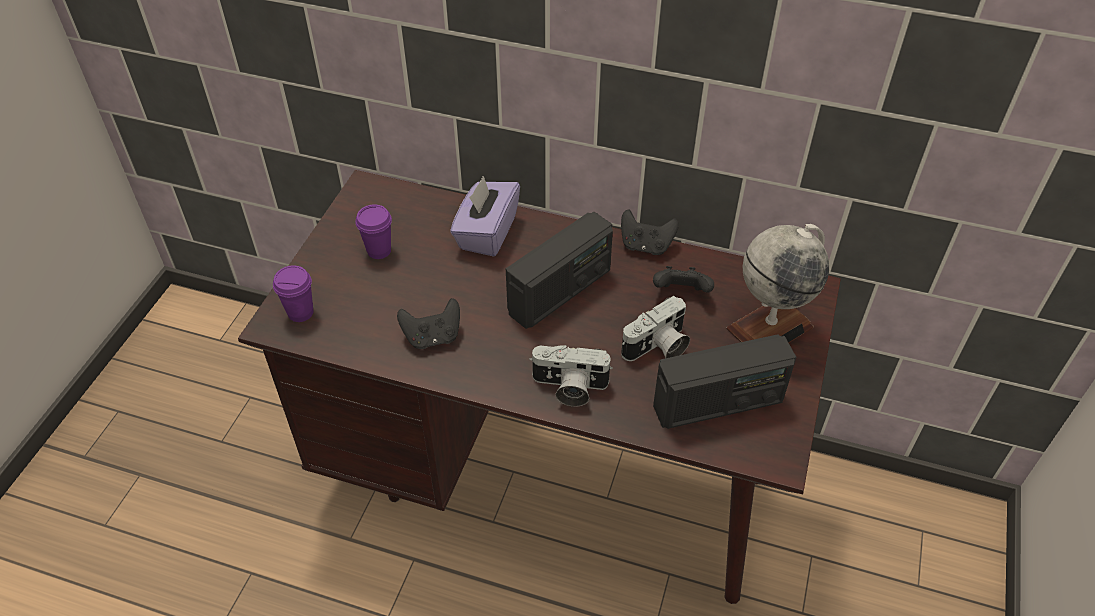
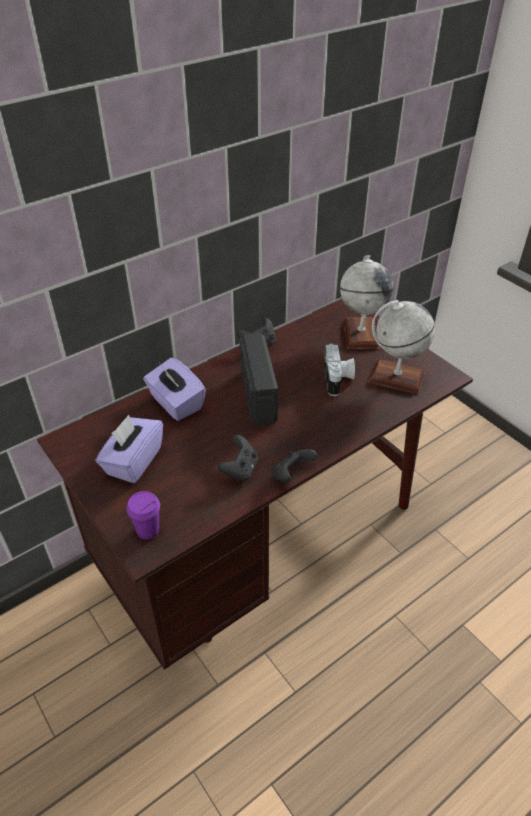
camera: 55 degrees left, 5 degrees down
purple cup [356,205,392,259] -> purple tissue box [96,415,163,483]
camera [529,345,613,407] -> none
black game controller [653,266,714,293] -> black game controller moved to [271,449,317,482]
radio [653,334,796,429] -> globe [368,300,435,394]

